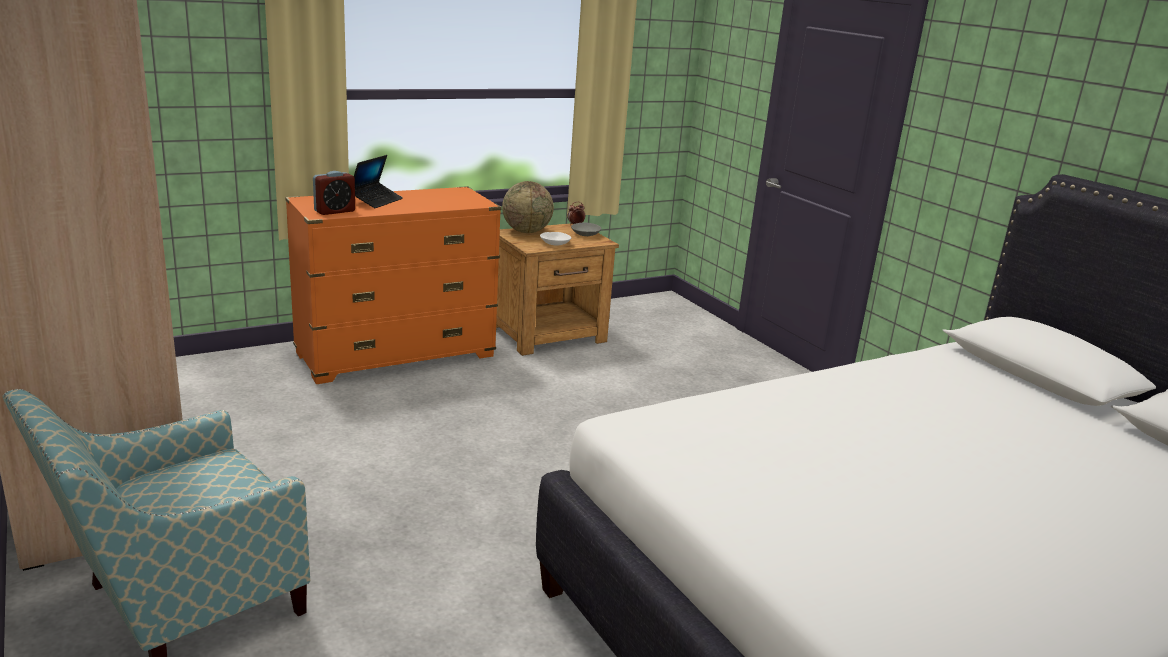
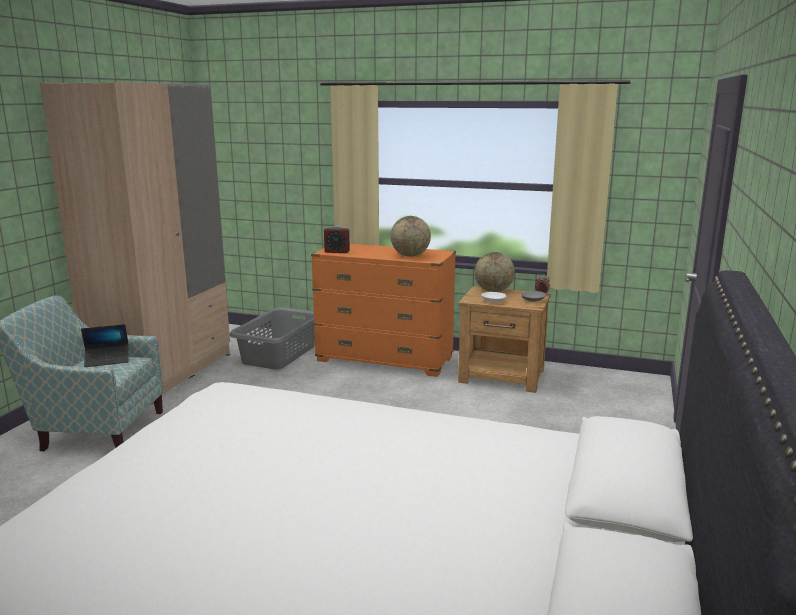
camera: 50 degrees right, 5 degrees down
laptop [354,155,403,208] -> laptop moved to [81,324,129,367]
none -> grey laundry basket [230,307,315,369]
none -> globe [391,216,431,257]

